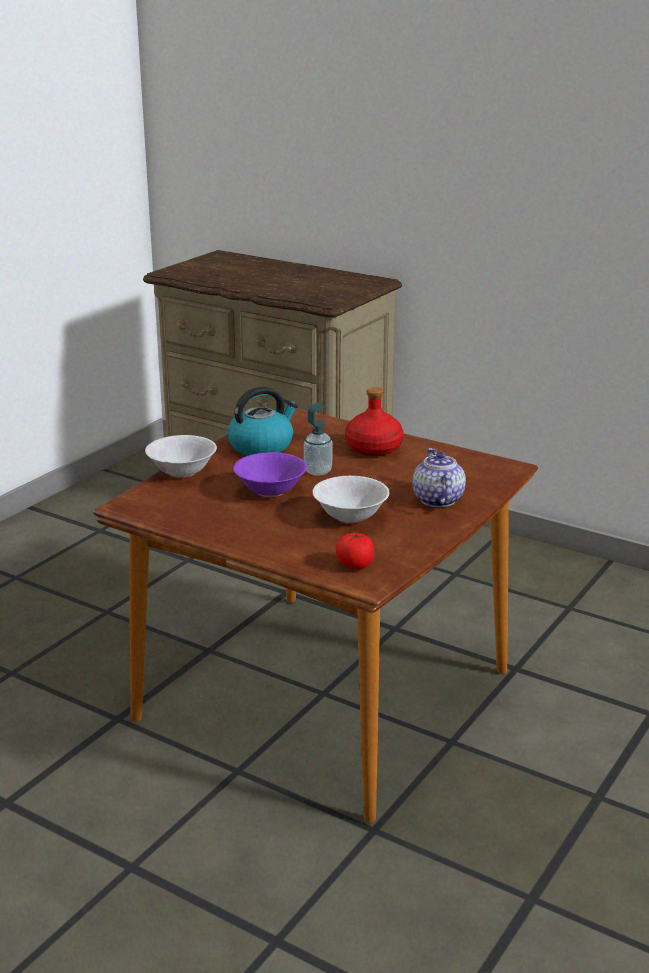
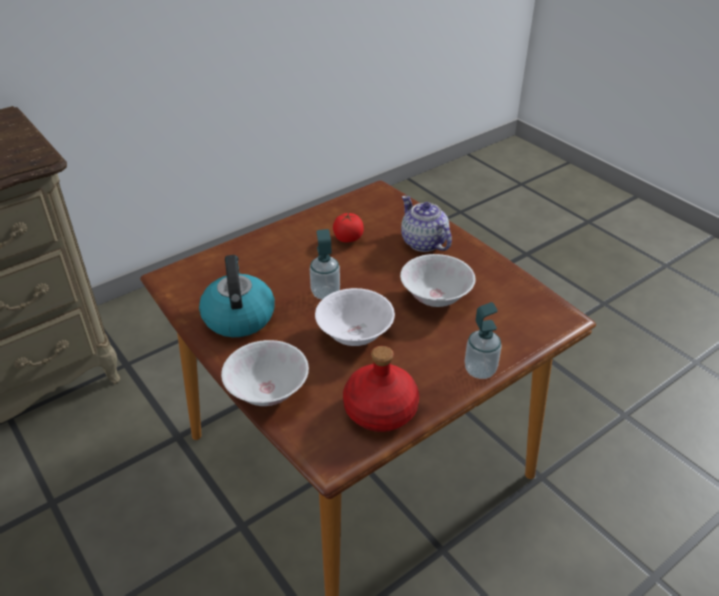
camera: 70 degrees left, 15 degrees up
purple bowl [233,452,307,497] -> white bowl [315,288,395,346]
tomato [335,532,374,569] -> tomato moved to [333,212,364,242]
red bottle [345,387,403,456] -> red bottle moved to [343,346,419,432]
teapot [412,448,466,507] -> teapot turned 45 degrees clockwise [401,196,452,252]
none -> soap dispenser [464,302,502,379]

